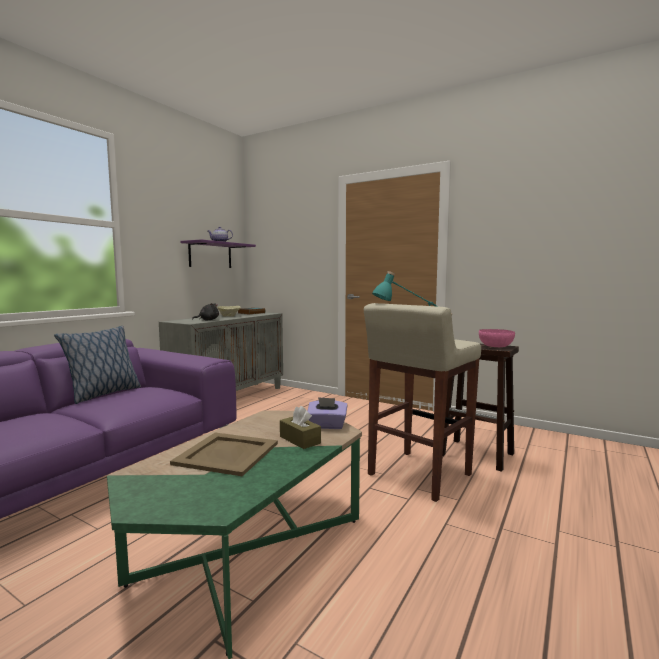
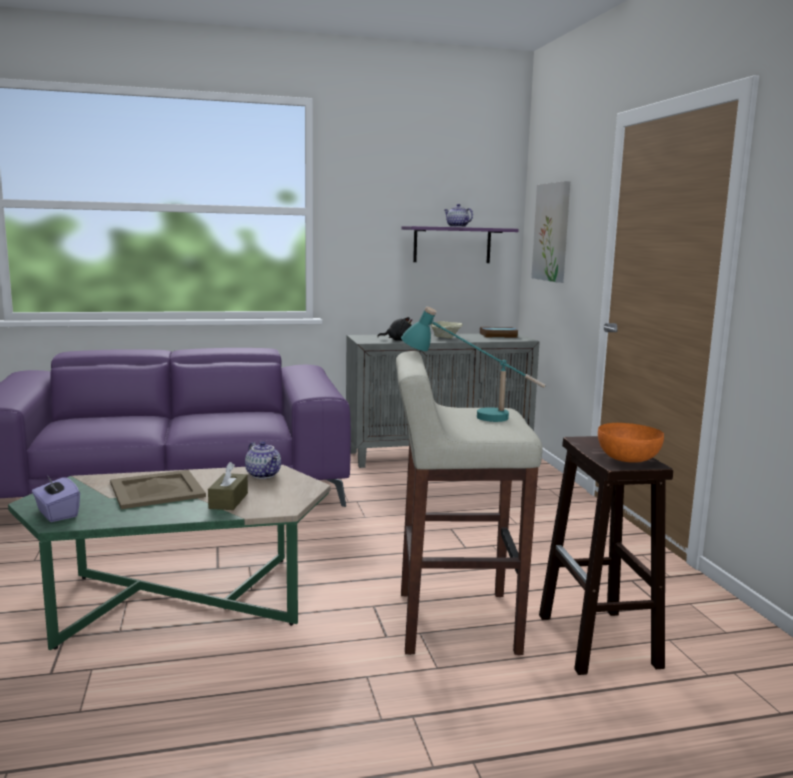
camera: 45 degrees right, 5 degrees up
pillow [54,326,141,404] -> none
purple tissue box [307,397,347,429] -> purple tissue box moved to [32,475,80,522]
pink bowl [479,329,515,347] -> orange bowl [598,423,664,463]
none -> teapot [245,441,281,479]
none -> picture [531,181,570,283]

